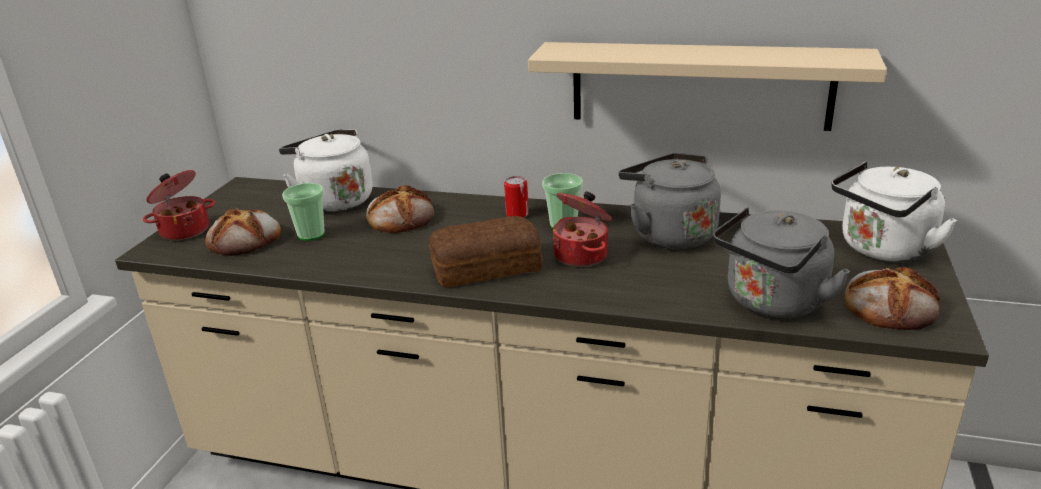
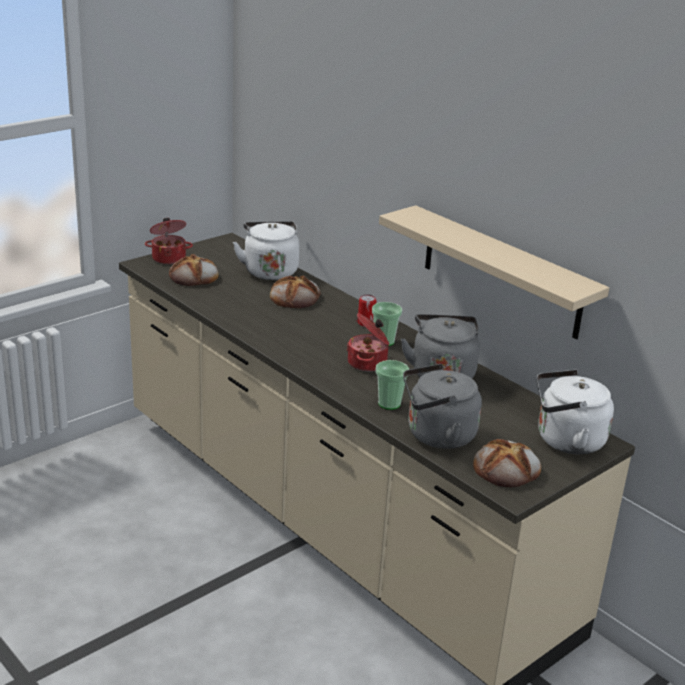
camera: 30 degrees right, 0 degrees up
cup [282,183,325,241] -> cup moved to [375,360,409,410]
bread [429,216,543,288] -> none

